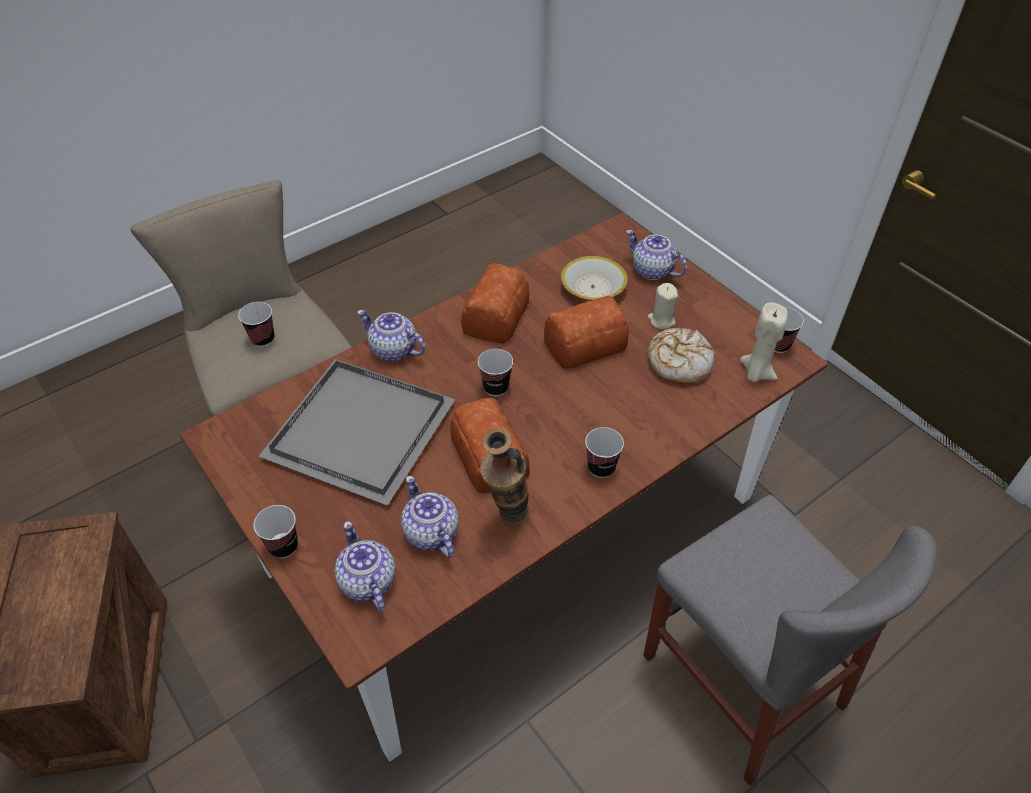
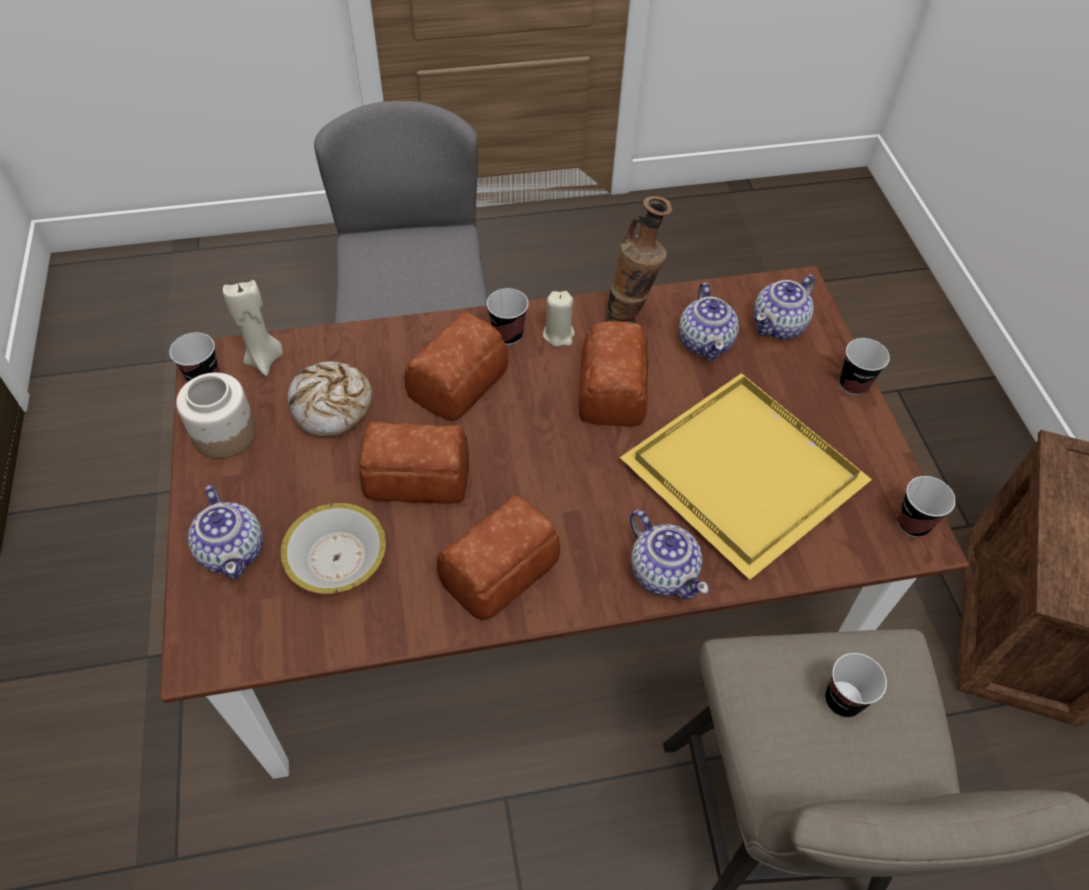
camera: 155 degrees left, 5 degrees up
grey tray [258,359,455,506] -> yellow tray [620,373,872,580]
teapot [334,521,396,612] -> teapot turned 45 degrees clockwise [754,274,816,339]
cup [478,349,513,396] -> cup moved to [897,476,956,537]
beige candle [648,283,678,329] -> beige candle moved to [543,291,575,347]
none -> jar [176,373,256,459]
none -> bread [404,312,509,422]

